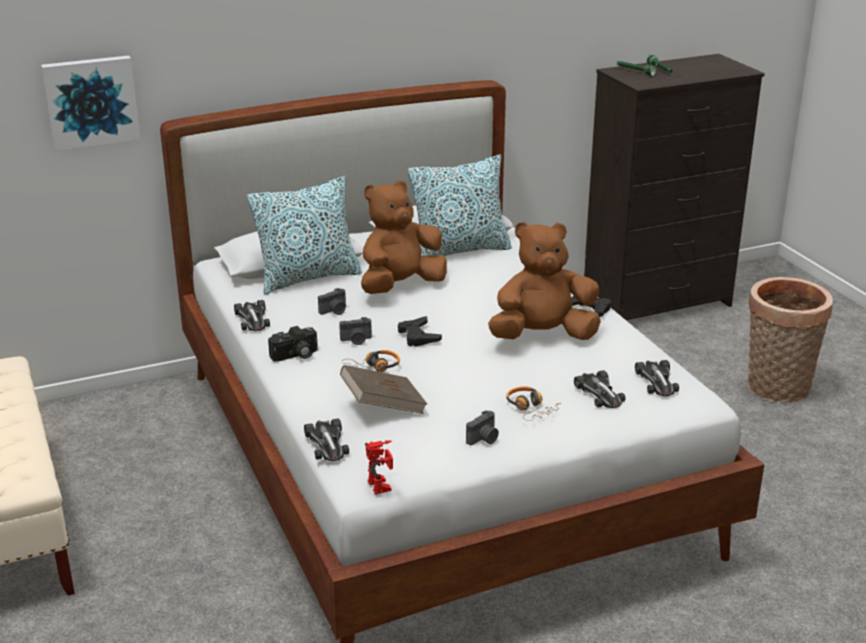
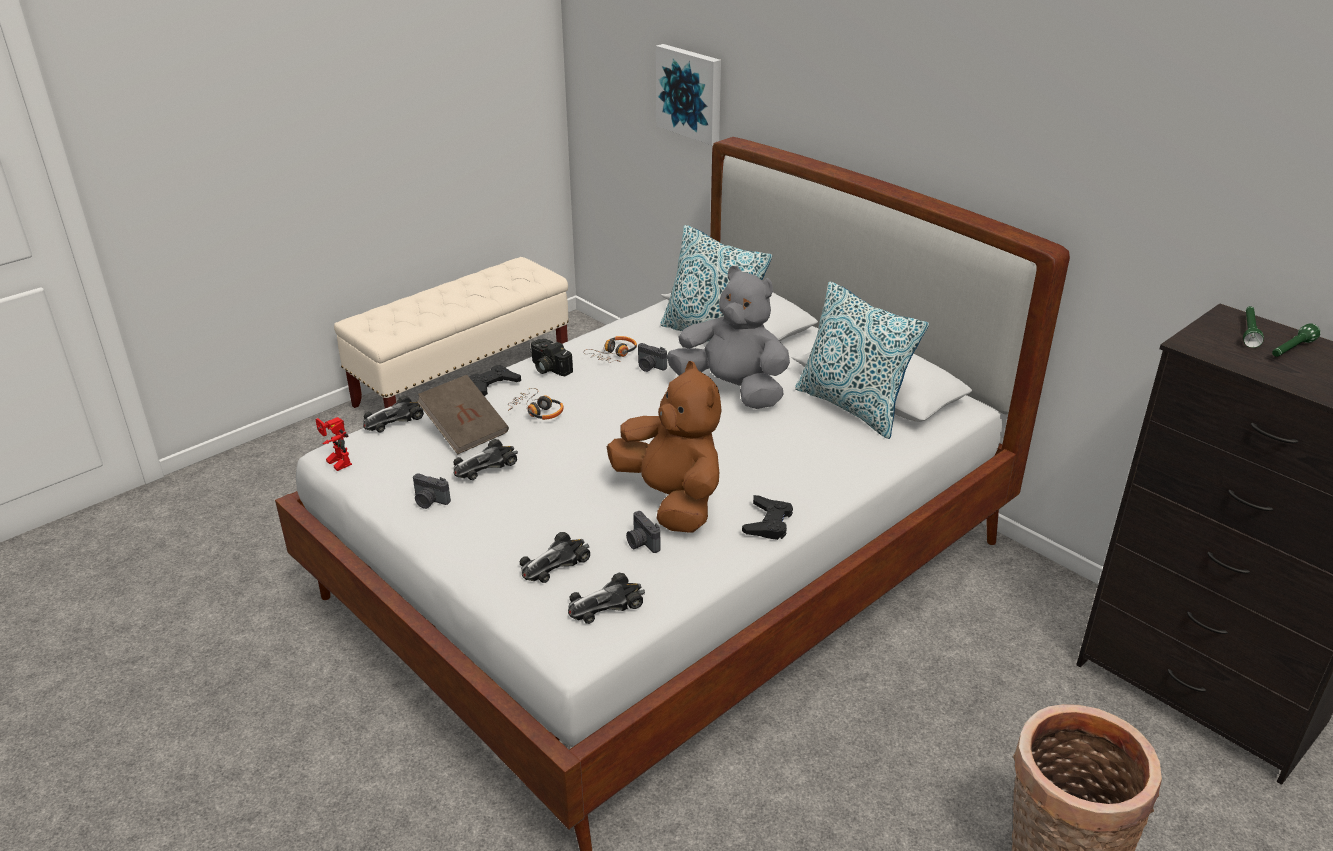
camera: 70 degrees right, 5 degrees up
toy car [234,300,270,331] -> toy car moved to [454,439,518,480]
camera [339,317,372,345] -> camera moved to [626,511,661,553]
brown plush toy [361,180,447,294] -> grey plush toy [667,266,790,409]
toy robot [365,440,393,494] -> toy robot turned 90 degrees clockwise [316,417,352,471]
black game controller [398,316,442,347] -> black game controller moved to [469,365,521,396]
headphones [506,386,561,421] -> headphones moved to [583,336,637,363]

